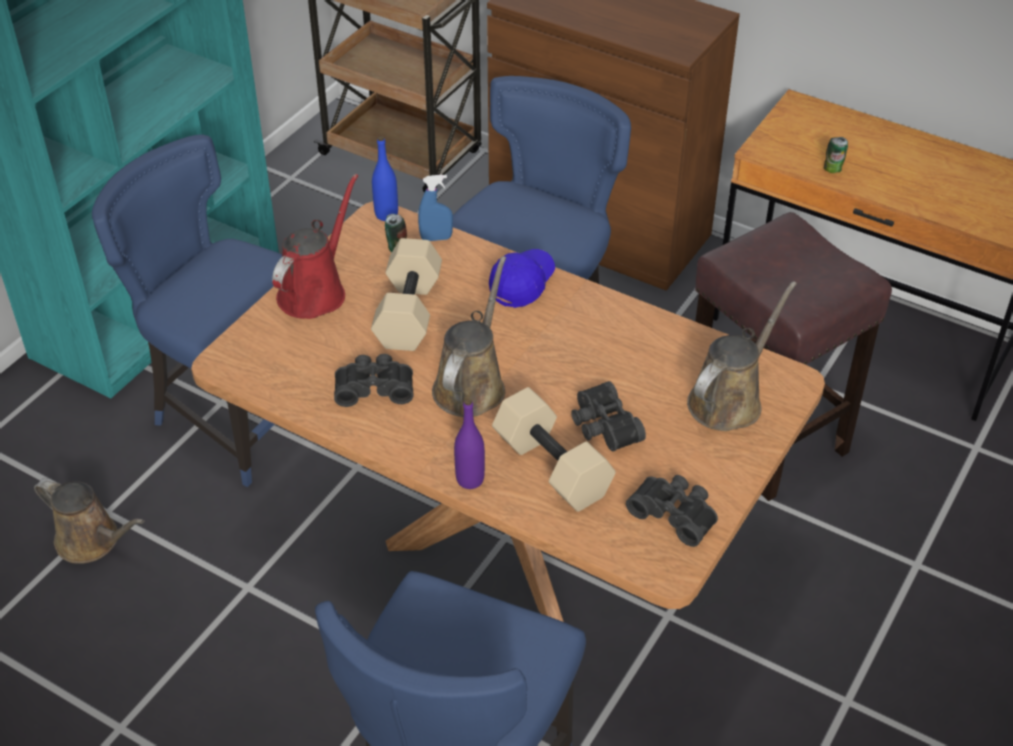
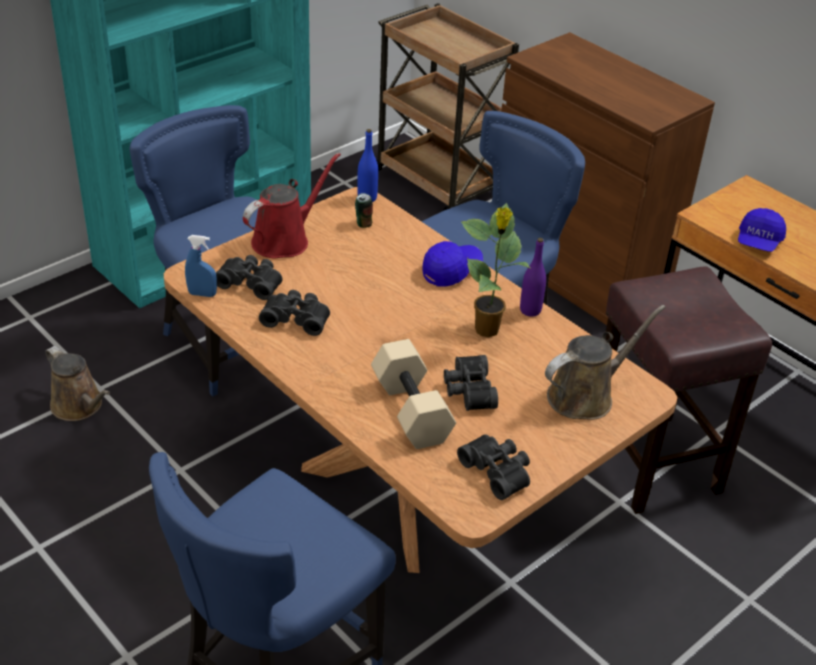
camera: 15 degrees right, 5 degrees down
beige dumbbell [371,238,442,351] -> none
blue spray bottle [418,174,453,241] -> blue spray bottle moved to [185,235,217,297]
brown watering can [432,256,506,417] -> none
purple bottle [454,398,485,489] -> purple bottle moved to [520,238,546,317]
can [824,137,848,173] -> blue cap [738,208,786,252]
none -> black binoculars [216,255,283,300]
none -> potted plant [461,203,530,337]

